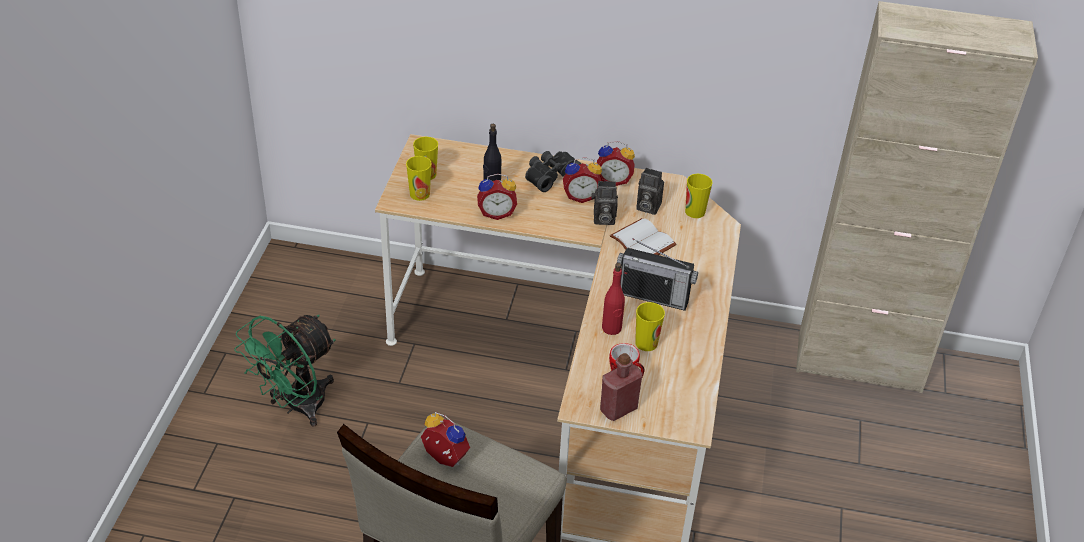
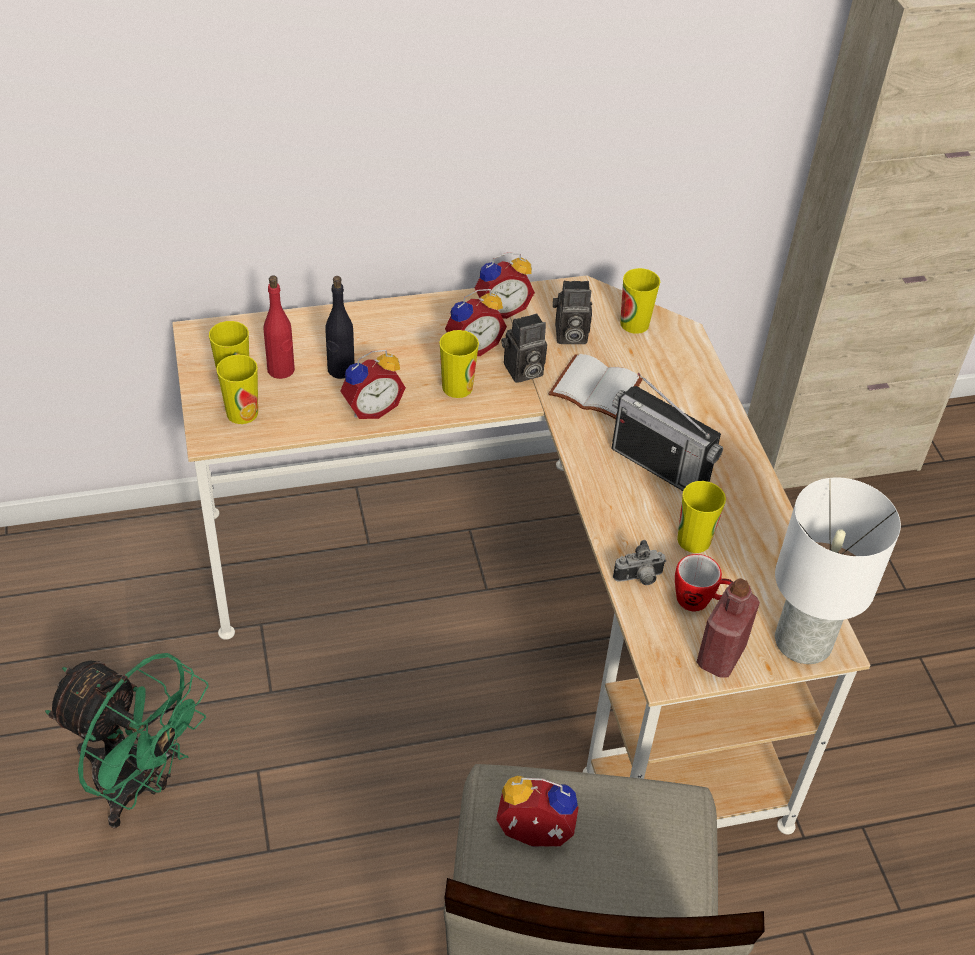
camera: 25 degrees left, 5 degrees up
green fan [234,315,336,427] -> green fan turned 75 degrees counterclockwise [45,653,209,828]
black binoculars [525,151,582,192] -> none
red bottle [602,263,625,335] -> red bottle moved to [264,275,295,379]
radio [617,239,698,311] -> radio turned 45 degrees clockwise [611,373,723,491]
none -> cup [439,330,479,398]
none -> camera [613,540,666,585]
none -> white table lamp [775,478,901,664]

